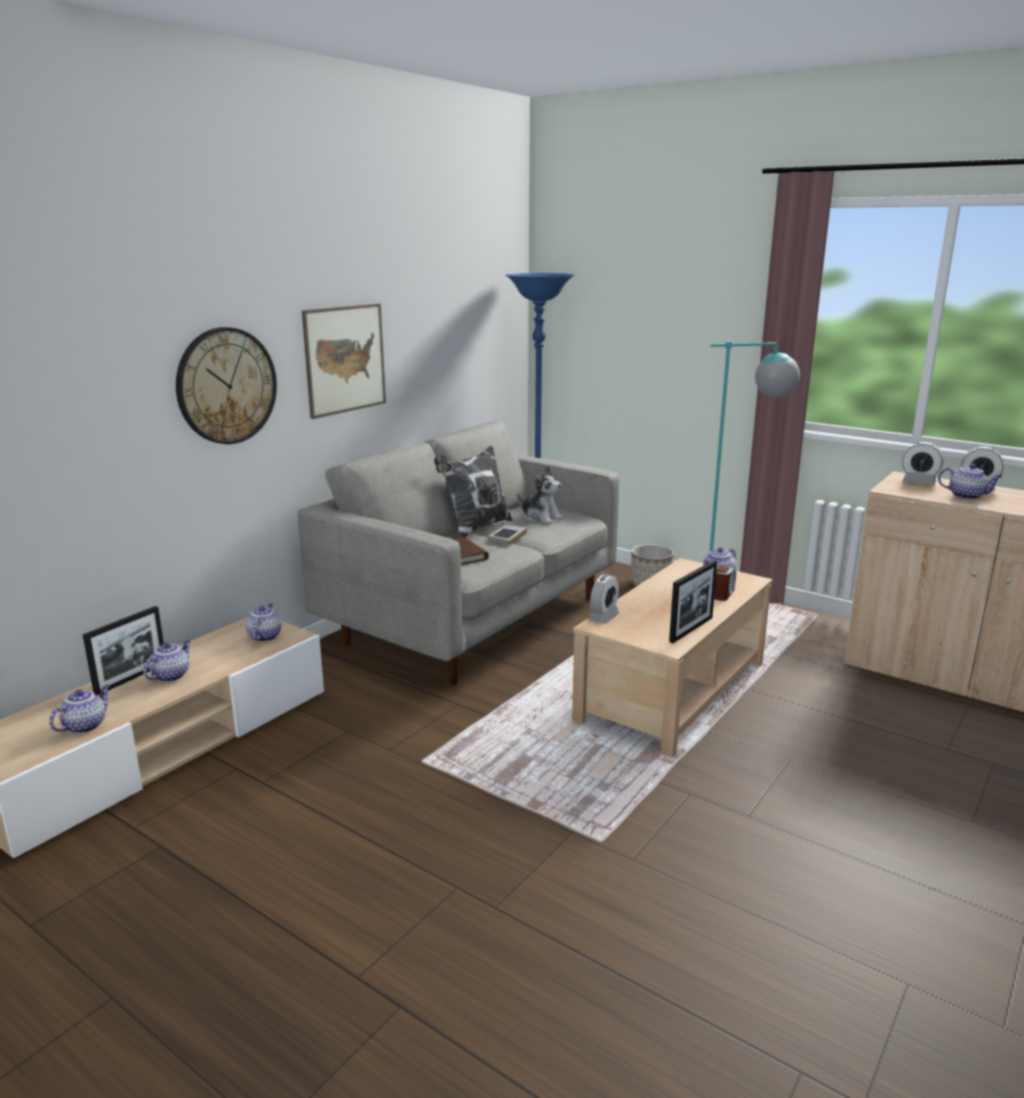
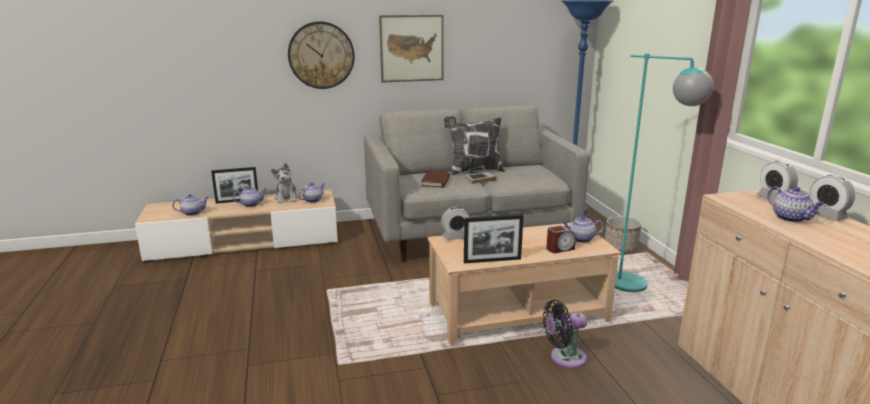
camera: 40 degrees right, 0 degrees up
plush toy [517,466,563,524] -> plush toy moved to [271,163,299,203]
none -> black fan [543,299,587,368]

